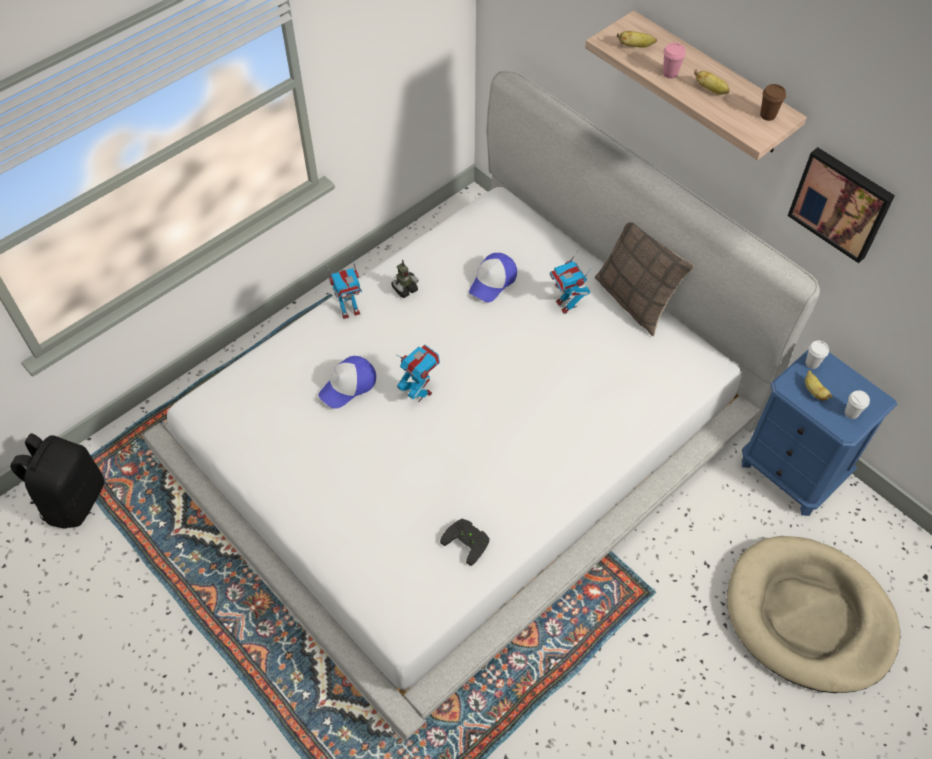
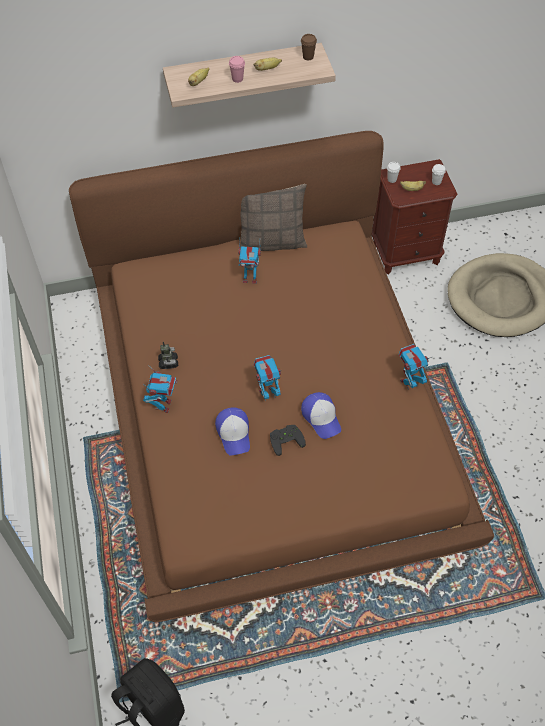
camera: 60 degrees left, 0 degrees up
white bed [142,71,820,741] -> brown bed [69,131,494,622]
black game controller [440,519,490,566] -> black game controller moved to [270,425,306,456]
cap [469,253,517,302] -> cap moved to [301,392,341,439]
blue nightstand [742,349,897,516] -> brown nightstand [372,159,458,274]
picture [788,147,895,263] -> none
none -> toy robot [399,344,432,390]

